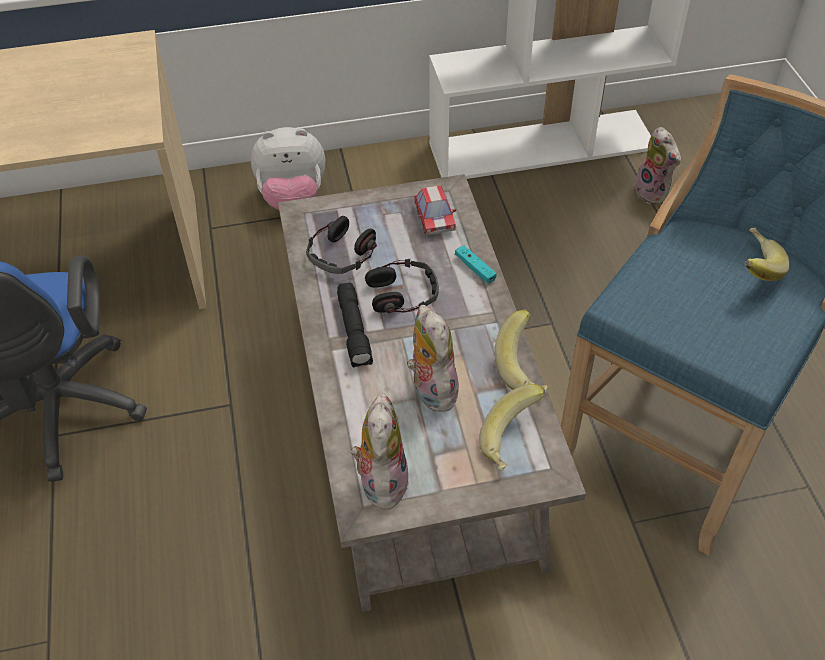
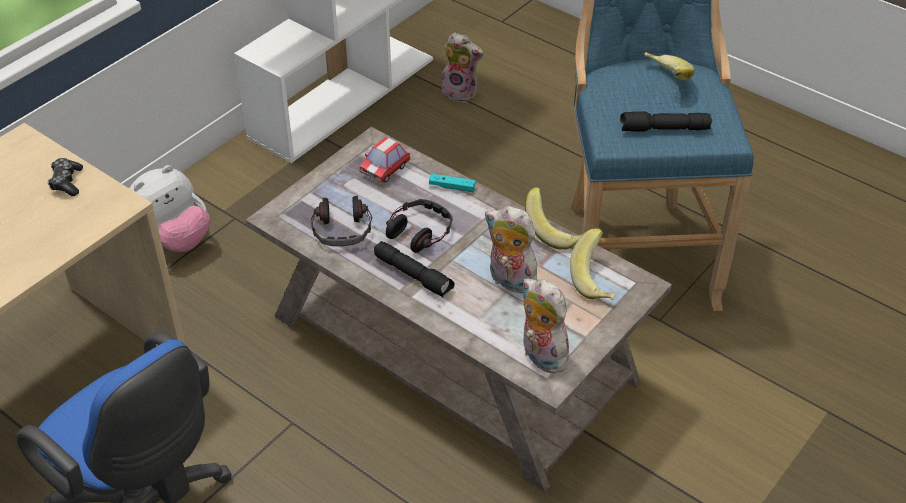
camera: 40 degrees left, 5 degrees down
toy car [414,185,456,235] -> toy car turned 90 degrees clockwise [359,137,411,183]
none -> game controller [47,158,83,196]
none -> black flashlight [620,111,712,131]

